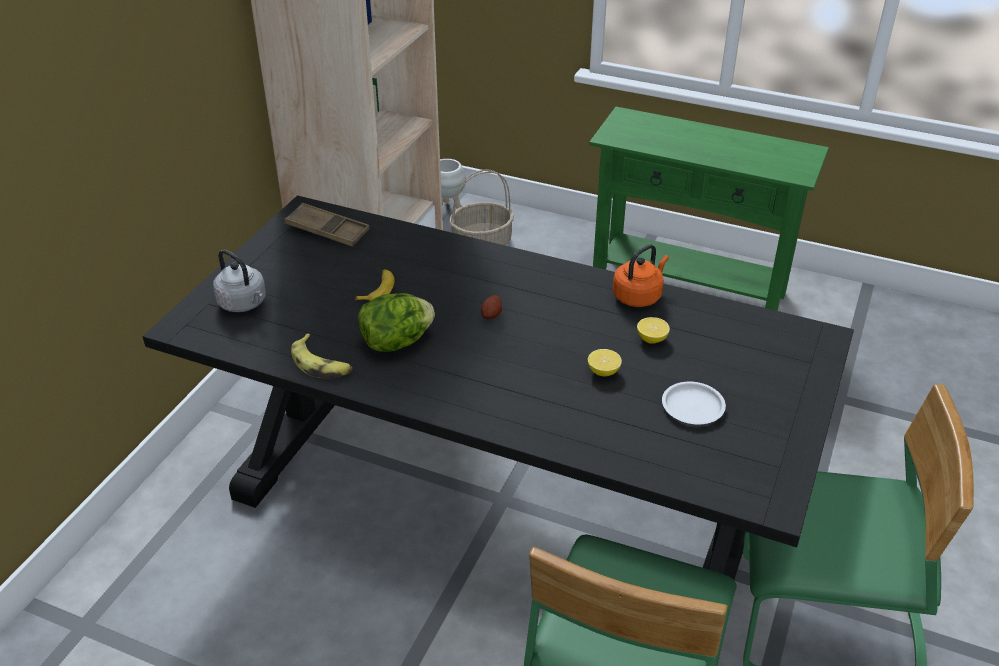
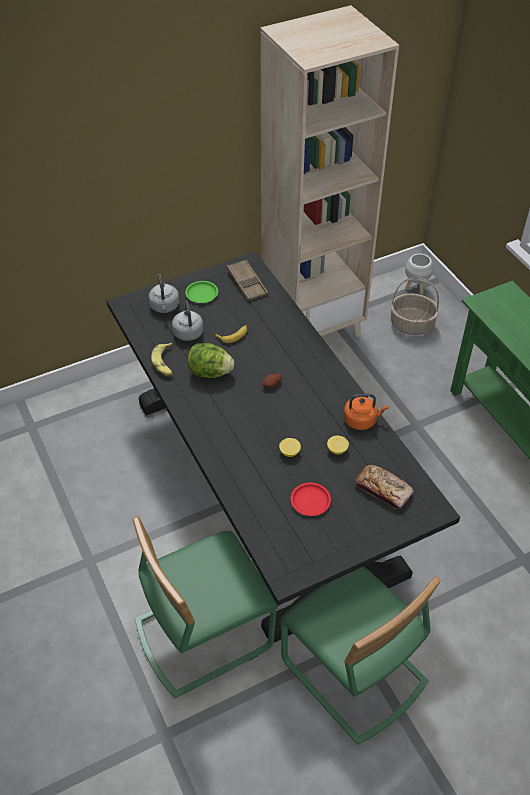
camera: 40 degrees right, 10 degrees up
white plate [662,382,726,424] -> red plate [291,483,331,516]
none -> grey kettle [172,301,203,341]
none -> green plate [185,281,218,303]
none -> bread [355,465,414,509]

